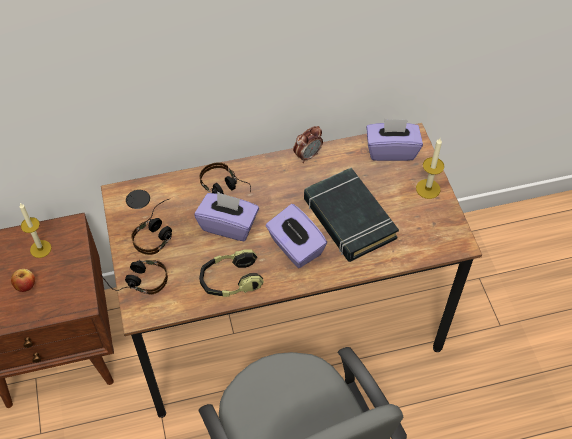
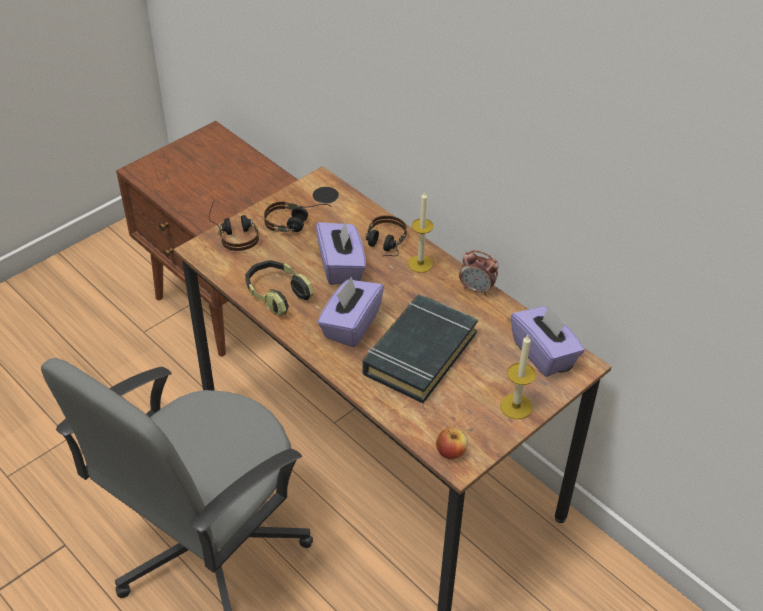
camera: 60 degrees right, 10 degrees down
apple [11,269,35,292] -> apple moved to [436,428,468,460]
candle [19,203,51,258] -> candle moved to [408,191,434,273]

